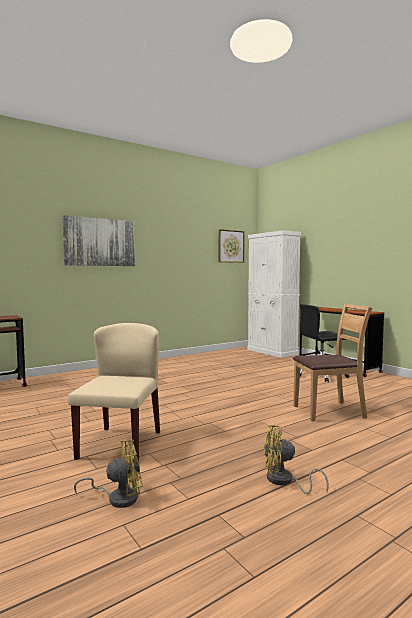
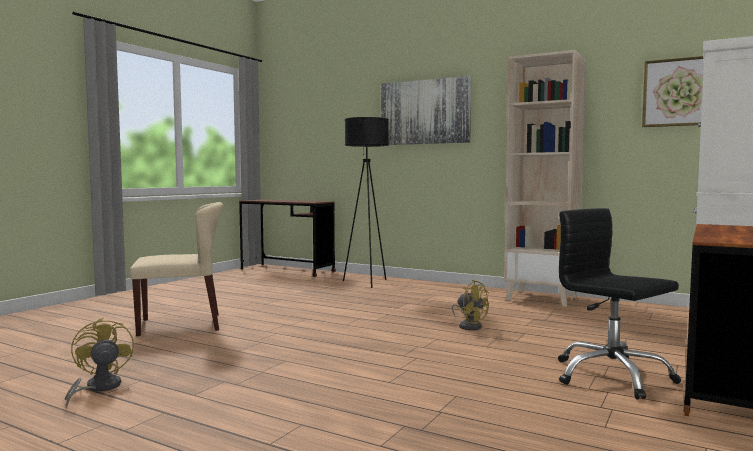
camera: 65 degrees right, 0 degrees up
yellow fan [74,440,143,508] -> yellow fan moved to [452,280,489,330]
brown chair [293,303,372,422] -> none
none -> black floor lamp [343,117,389,288]
none -> beige bookcase [504,50,586,307]

